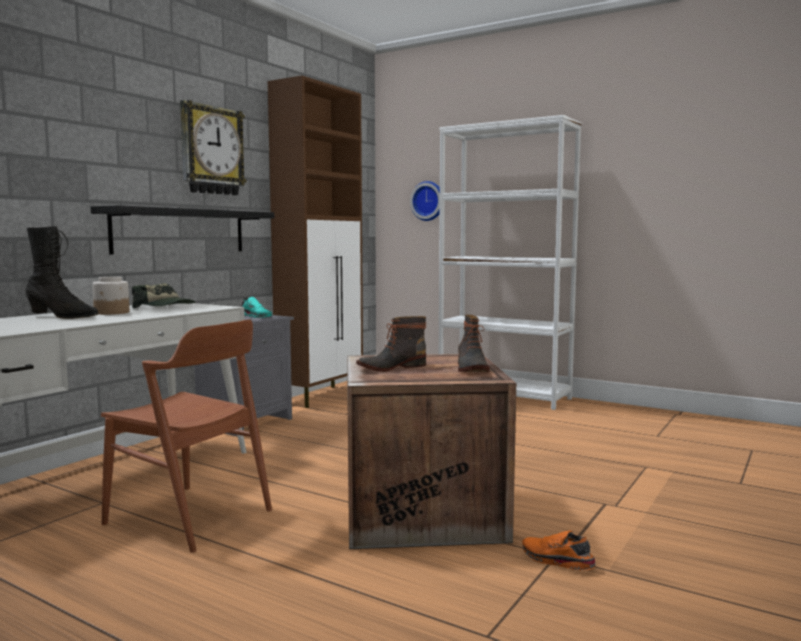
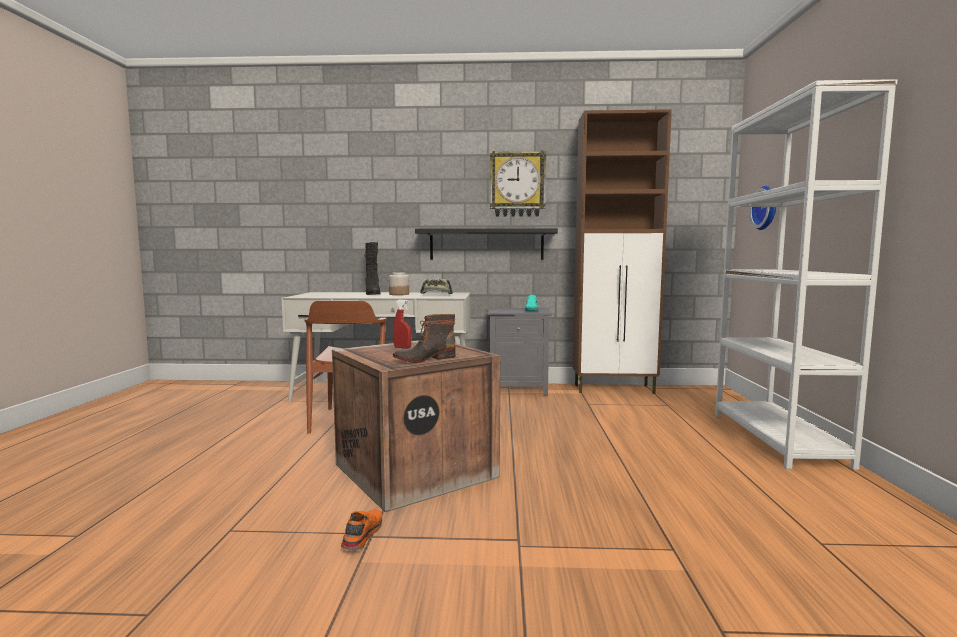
camera: 60 degrees right, 0 degrees up
boot [356,316,426,372] -> red spray bottle [393,300,412,349]

